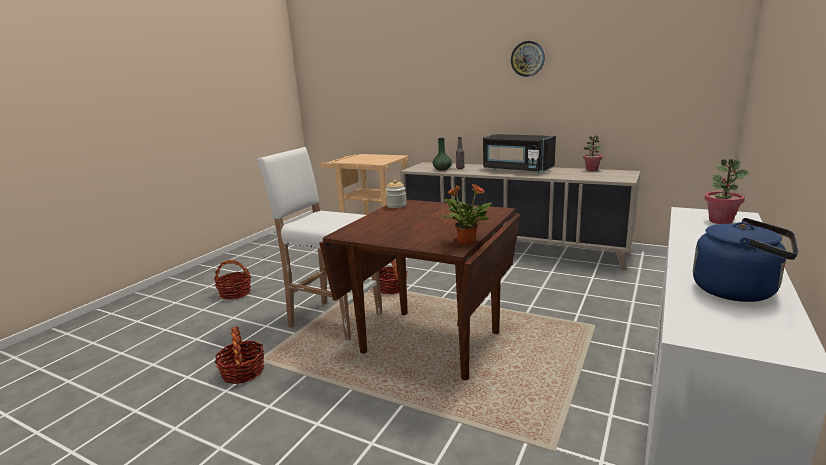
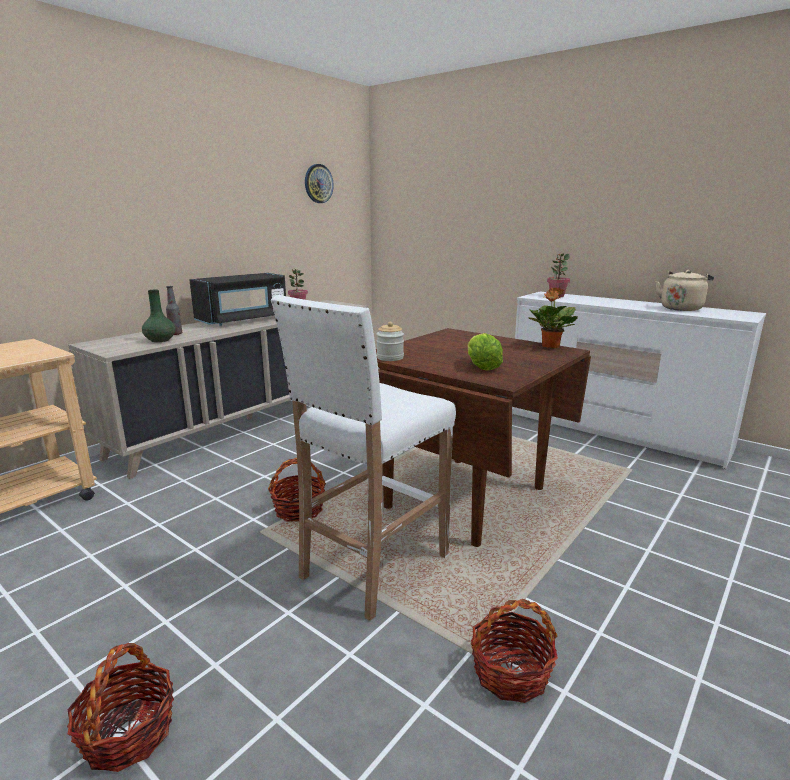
camera: 80 degrees left, 0 degrees up
wall clock [511,41,545,77] -> wall clock moved to [305,164,334,203]
blue kettle [693,218,798,302] -> beige kettle [656,270,714,311]
none -> lettuce [468,333,503,371]

